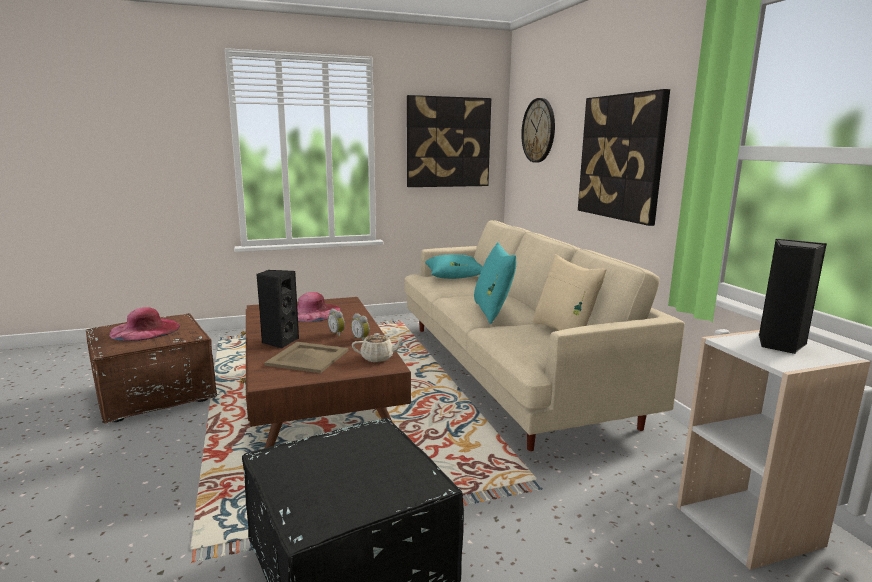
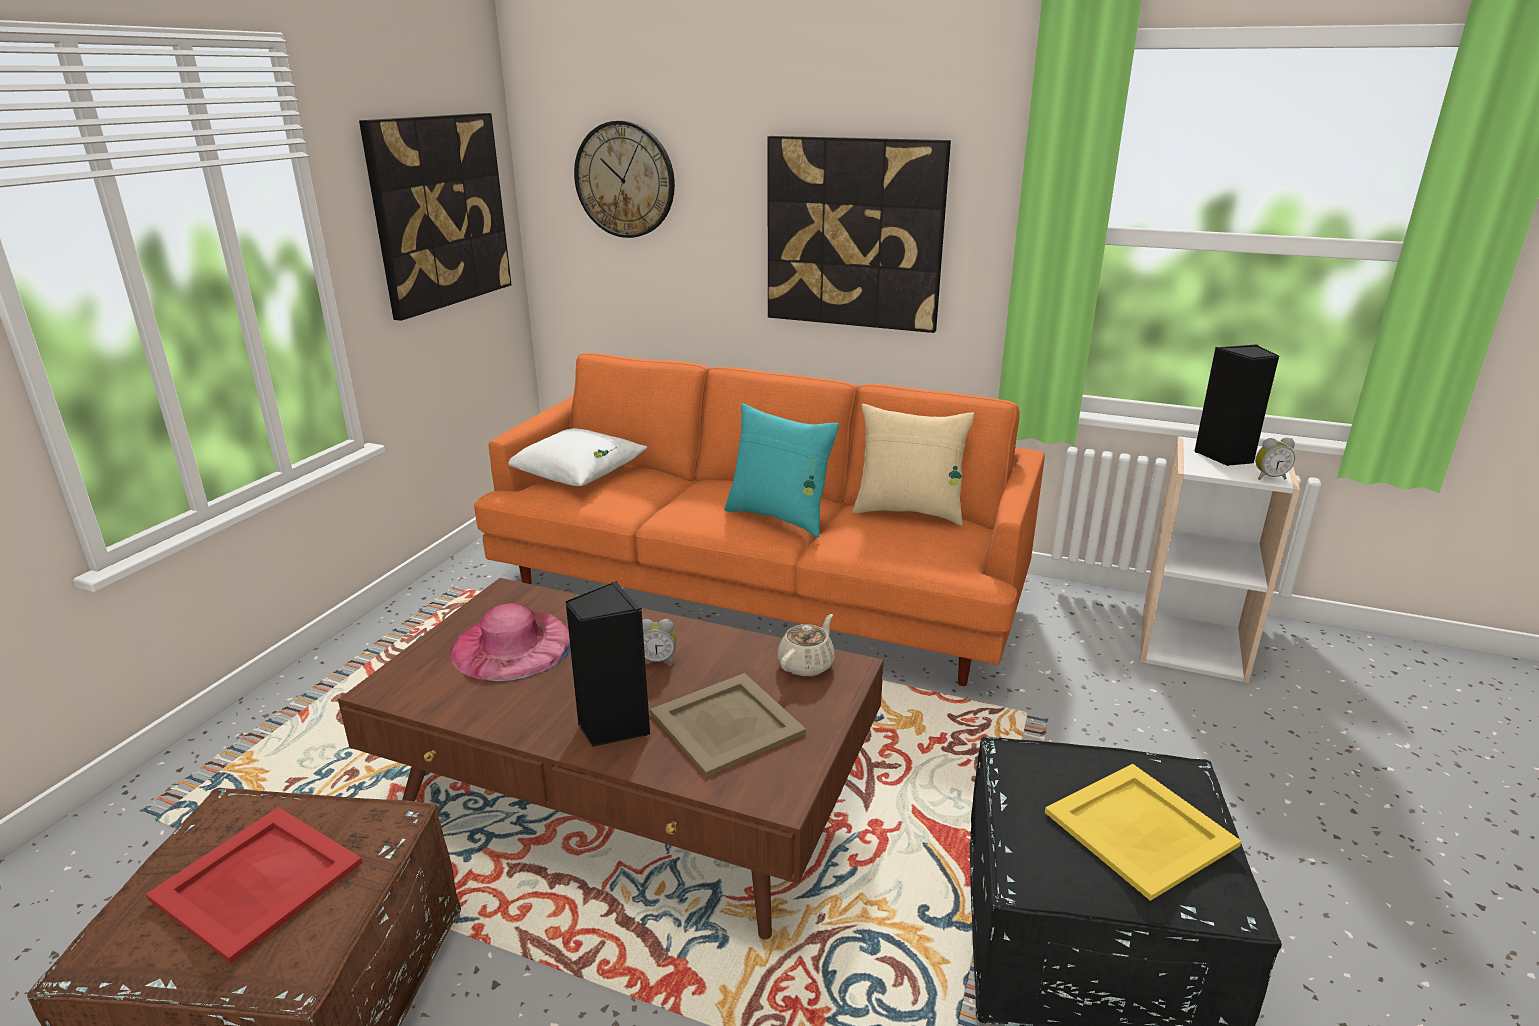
camera: 50 degrees left, 10 degrees up
pink hat [109,307,180,341] -> red tray [146,807,363,963]
alarm clock [351,313,370,341] -> alarm clock moved to [1255,438,1295,480]
beige sofa [405,220,685,451] -> orange sofa [474,353,1045,686]
turquoise pillow [425,255,483,279] -> white pillow [508,428,647,486]
none -> yellow tray [1045,764,1241,901]

